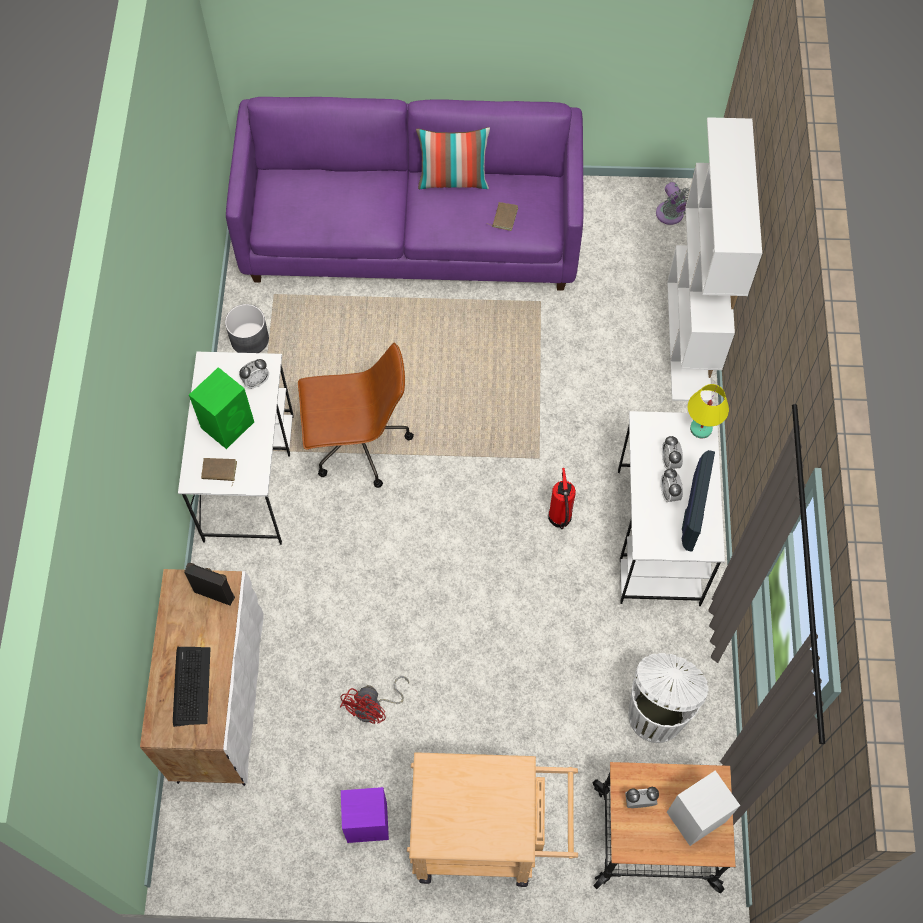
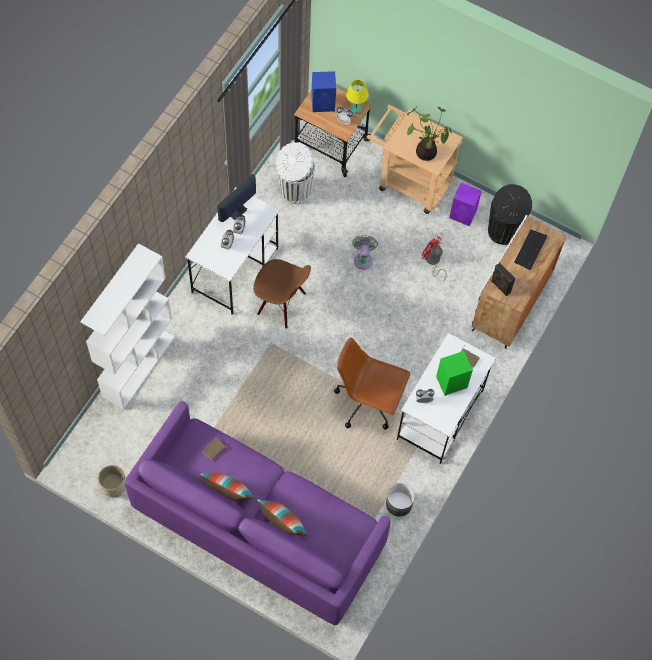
camera: 155 degrees left, 0 degrees up
red fan [340,676,409,724] -> red fan turned 105 degrees counterclockwise [422,235,447,280]
fire extinguisher [548,468,576,529] -> brown chair [253,259,311,329]
grey fan [656,182,690,225] -> grey fan moved to [352,235,378,270]
white speaker [667,770,740,846] -> blue speaker [311,71,336,112]
yellow table lamp [688,384,729,439] -> yellow table lamp moved to [346,80,369,114]
none -> beige planter [98,465,126,498]
none -> pillow [257,500,307,536]
none -> potted plant [407,106,452,161]
none -> black trash can [488,184,532,245]

